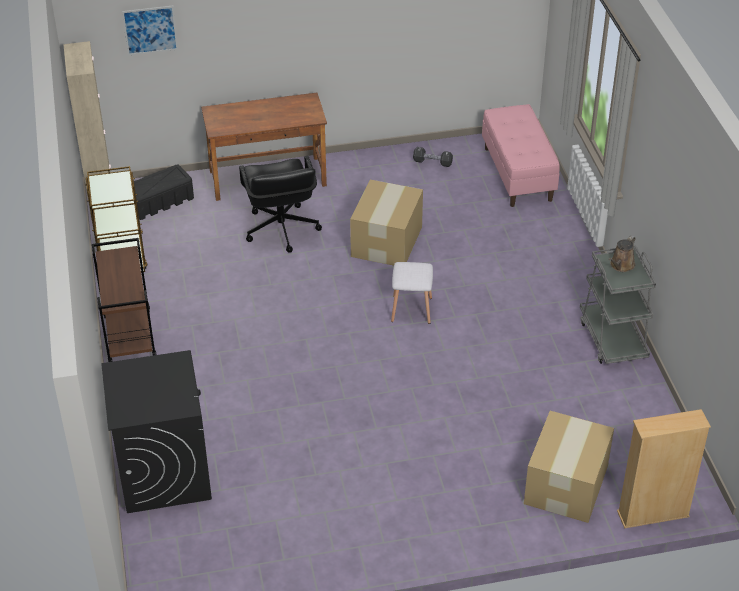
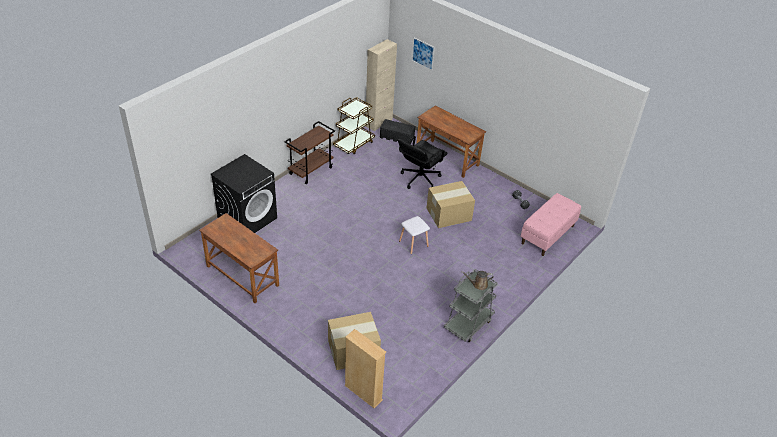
camera: 50 degrees right, 0 degrees up
none -> brown desk [199,213,279,303]

